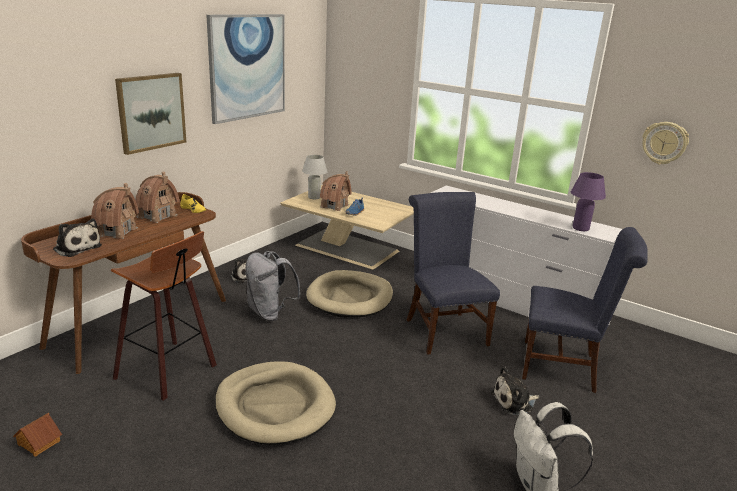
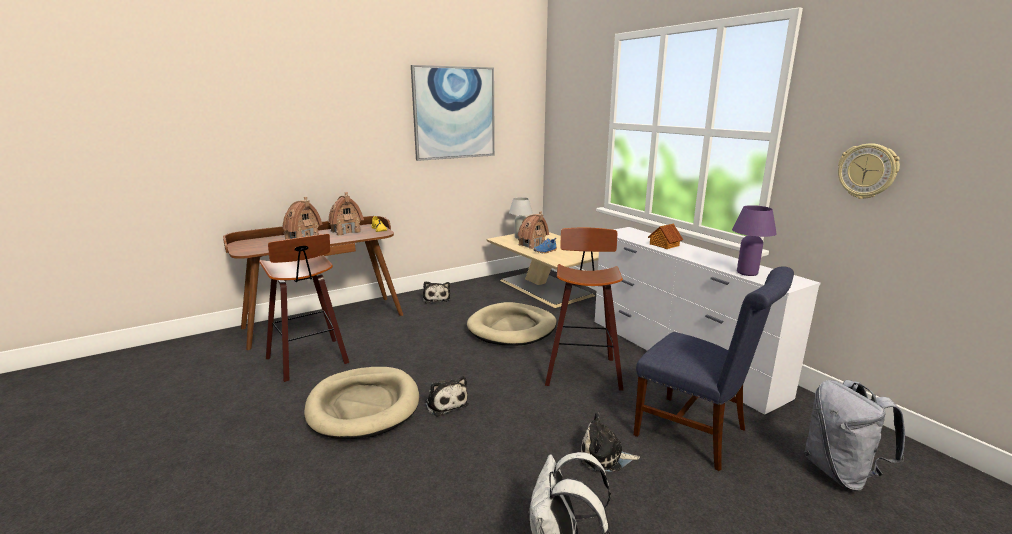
camera: 25 degrees right, 5 degrees down
toy house [13,413,62,457] -> toy house moved to [648,223,683,249]
plush toy [53,219,102,257] -> plush toy moved to [425,376,469,417]
picture [115,73,186,155] -> none
grey backpack [245,251,301,321] -> grey backpack moved to [804,380,905,492]
blue chair [407,192,500,354] -> stool [545,228,624,391]

